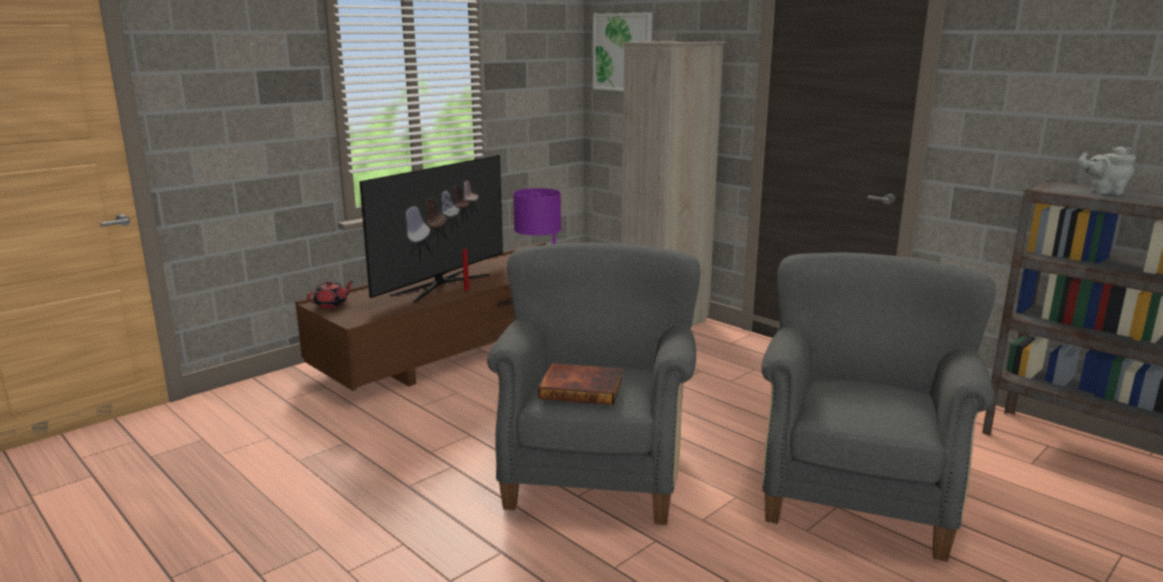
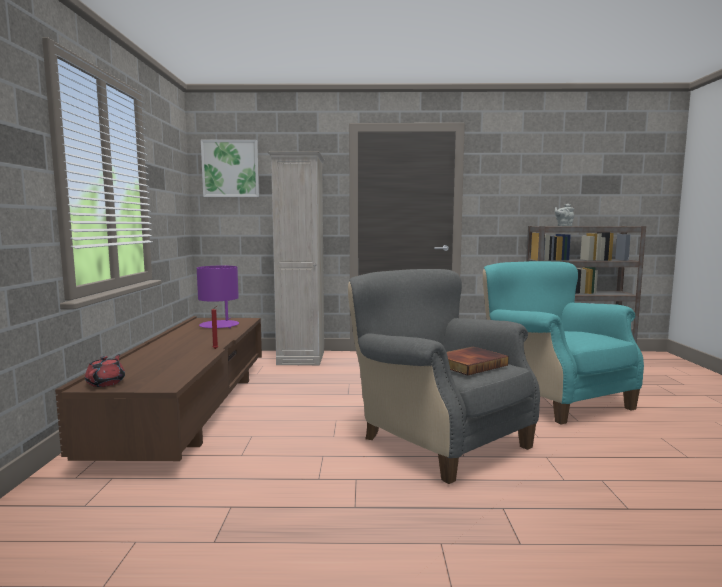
camera: 45 degrees left, 10 degrees down
television [359,155,503,303] -> none
grey armchair [761,253,996,562] -> turquoise armchair [483,261,644,425]

